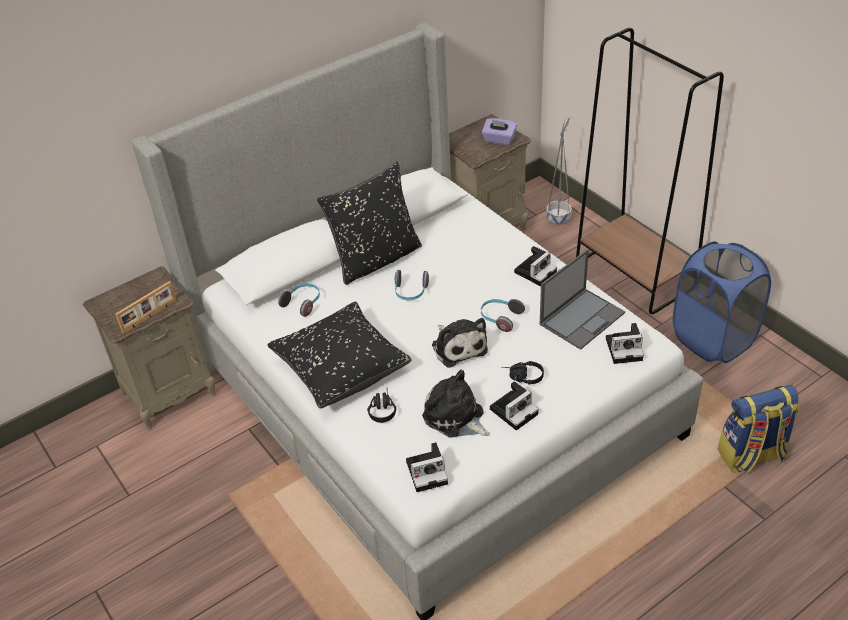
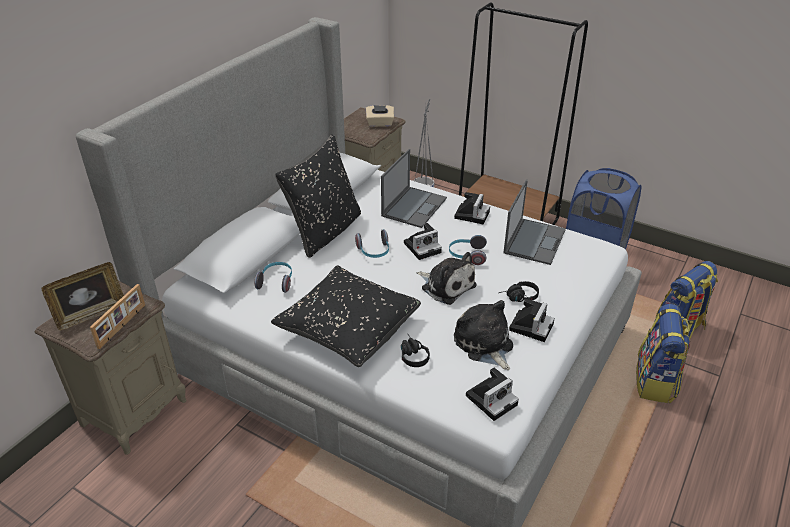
camera: 25 degrees left, 5 degrees down
plush toy [422,370,490,438] -> plush toy turned 45 degrees clockwise [454,300,513,370]
purple tissue box [482,118,517,145] -> beige tissue box [366,105,394,127]
camera [606,323,644,364] -> camera moved to [404,223,442,260]
none -> picture frame [42,262,124,331]
none -> laptop [381,149,447,228]
none -> backpack [636,304,690,403]

